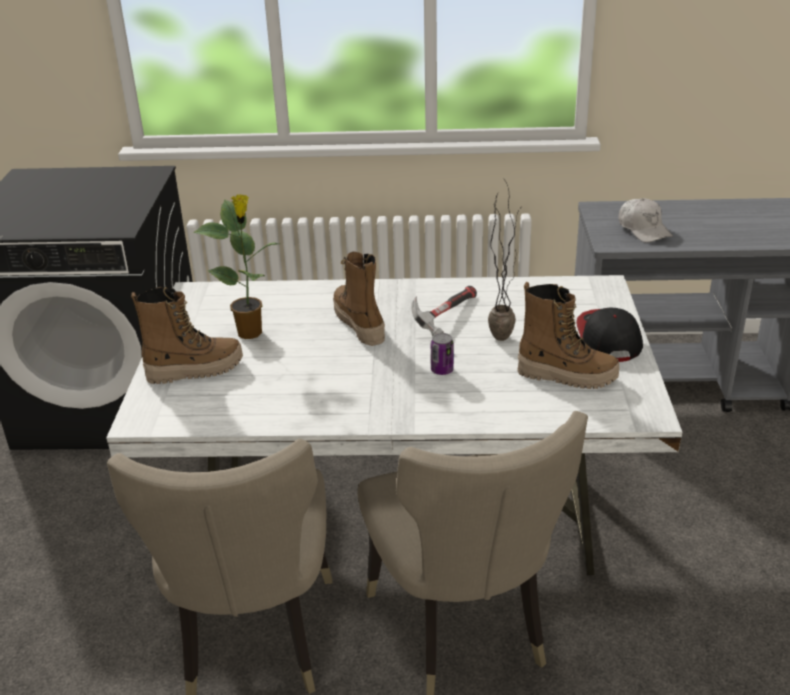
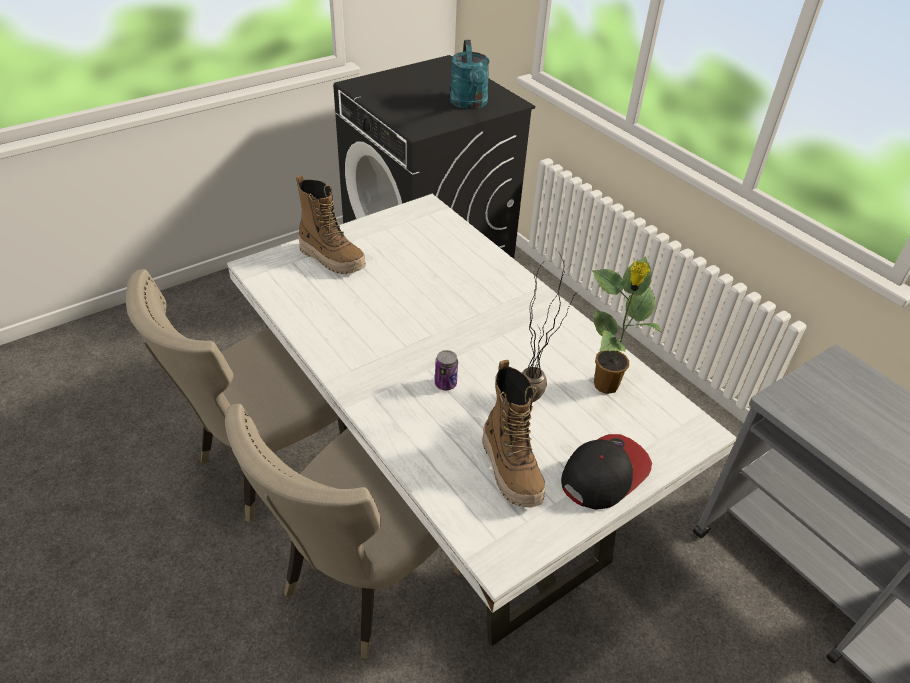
camera: 50 degrees right, 10 degrees up
potted plant [193,194,278,339] -> potted plant moved to [592,256,663,394]
boot [333,252,385,346] -> none
hammer [411,286,477,336] -> none
white cap [619,198,673,243] -> none
none -> turquoise watering can [450,40,490,109]

